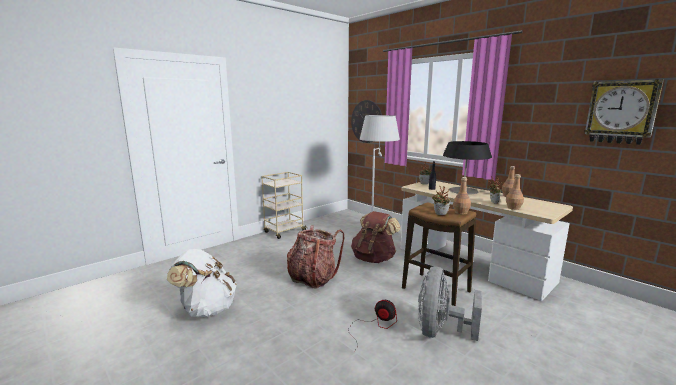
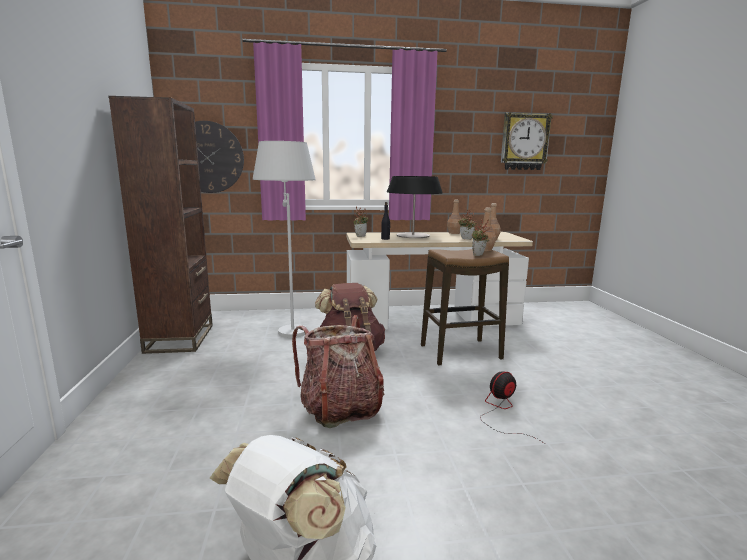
camera: 55 degrees left, 0 degrees up
beige cart [261,172,307,239] -> none
grey fan [418,267,482,341] -> none
none -> brown bookcase [108,96,213,354]

